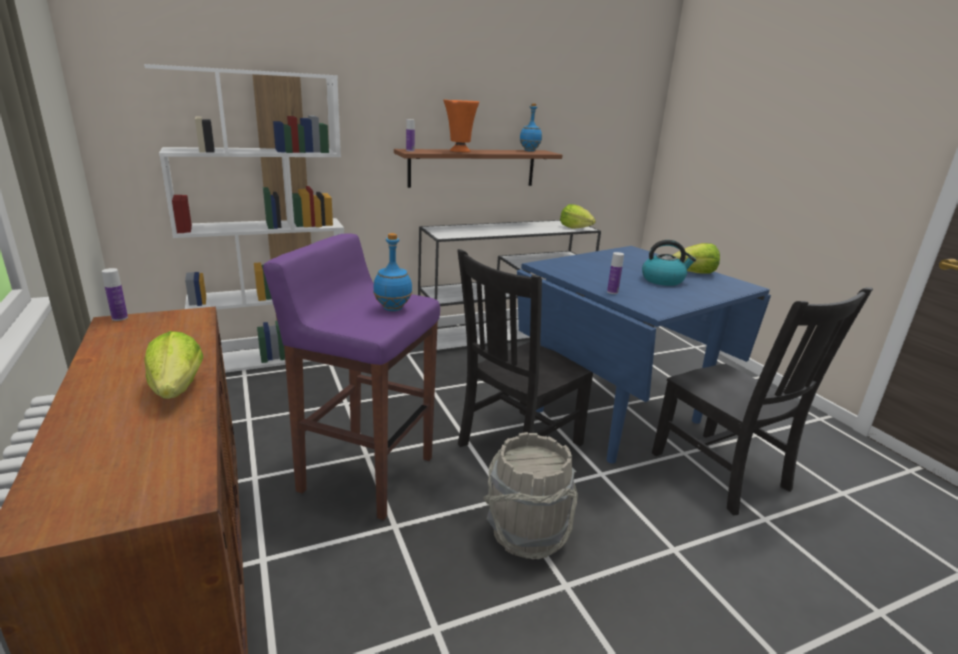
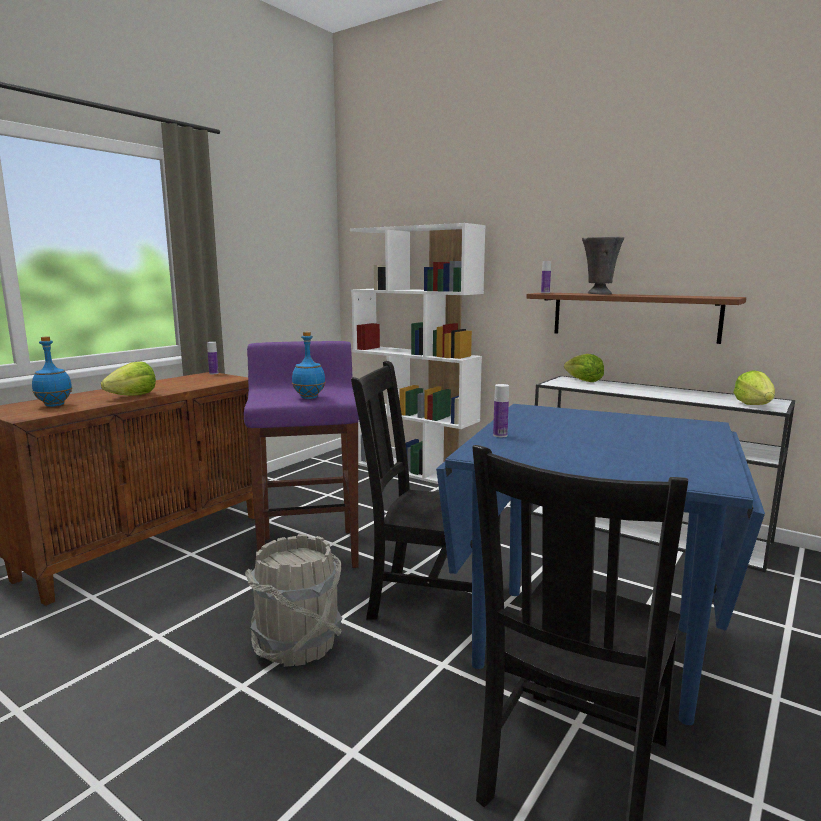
camera: 60 degrees right, 10 degrees down
orange vase [443,99,479,152] -> grey vase [582,237,624,295]
blue bottle [520,103,542,152] -> blue bottle moved to [32,337,72,407]
kettle [642,240,696,286] -> none
lettuce [673,243,720,274] -> lettuce moved to [564,354,604,382]

